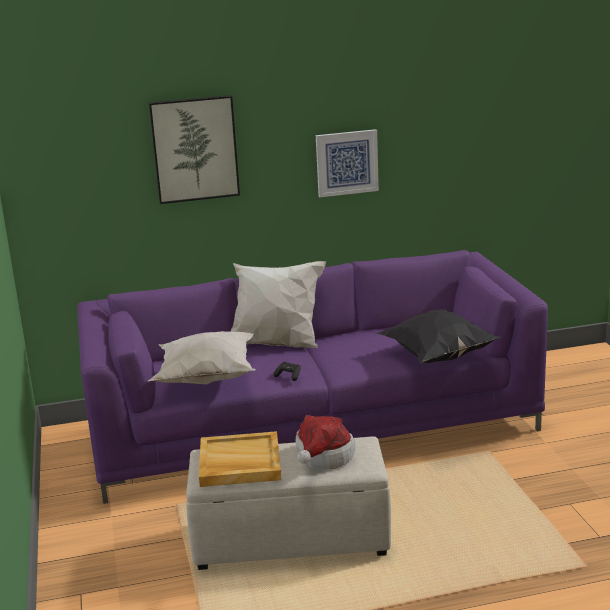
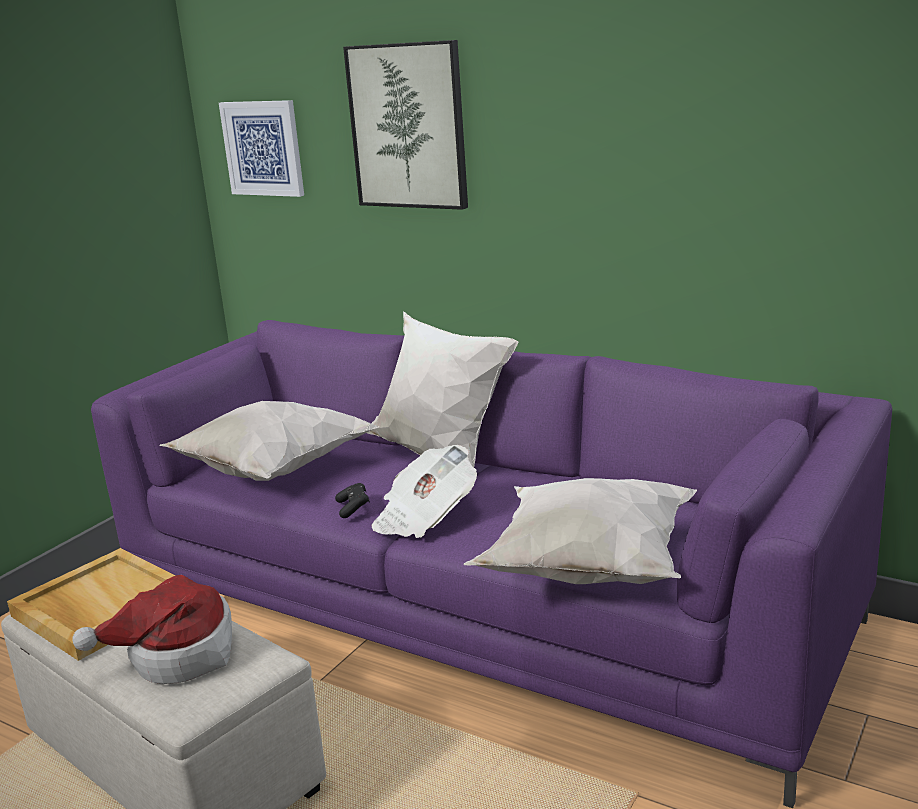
camera: 45 degrees right, 0 degrees up
picture [316,129,379,197] -> picture moved to [219,100,304,197]
black pillow [376,309,501,363] -> white pillow [464,478,697,584]
none -> newspaper [372,445,477,538]

